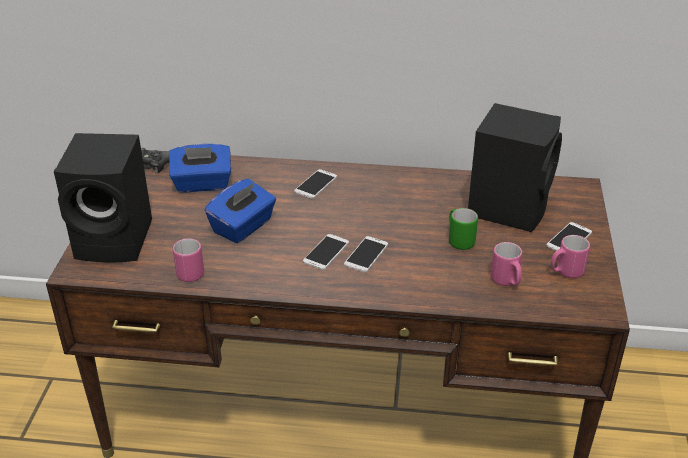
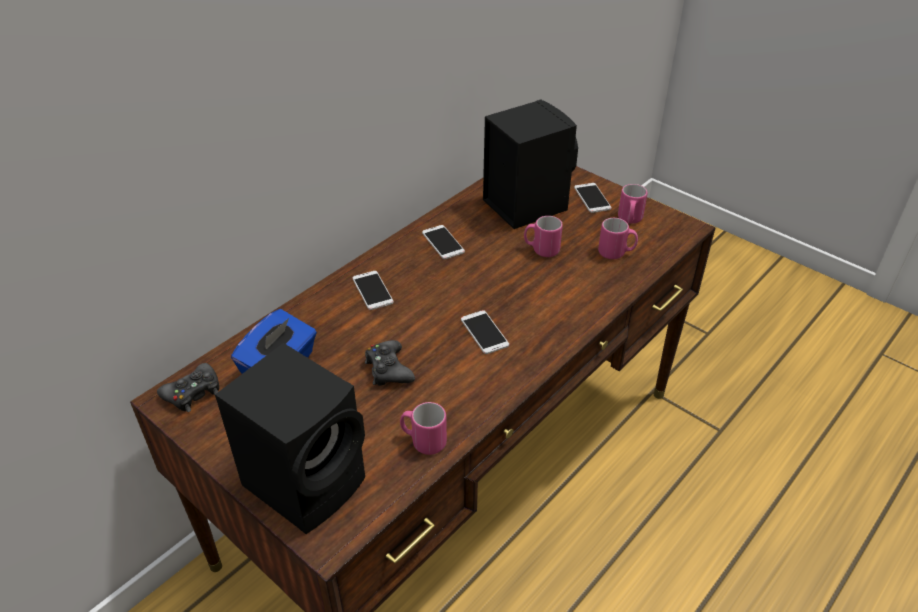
camera: 55 degrees left, 5 degrees up
blue tissue box [205,179,276,243] -> black game controller [365,340,415,386]
phone [344,236,388,273] -> phone moved to [422,225,465,259]
green mug [449,208,478,250] -> pink mug [524,216,563,257]

